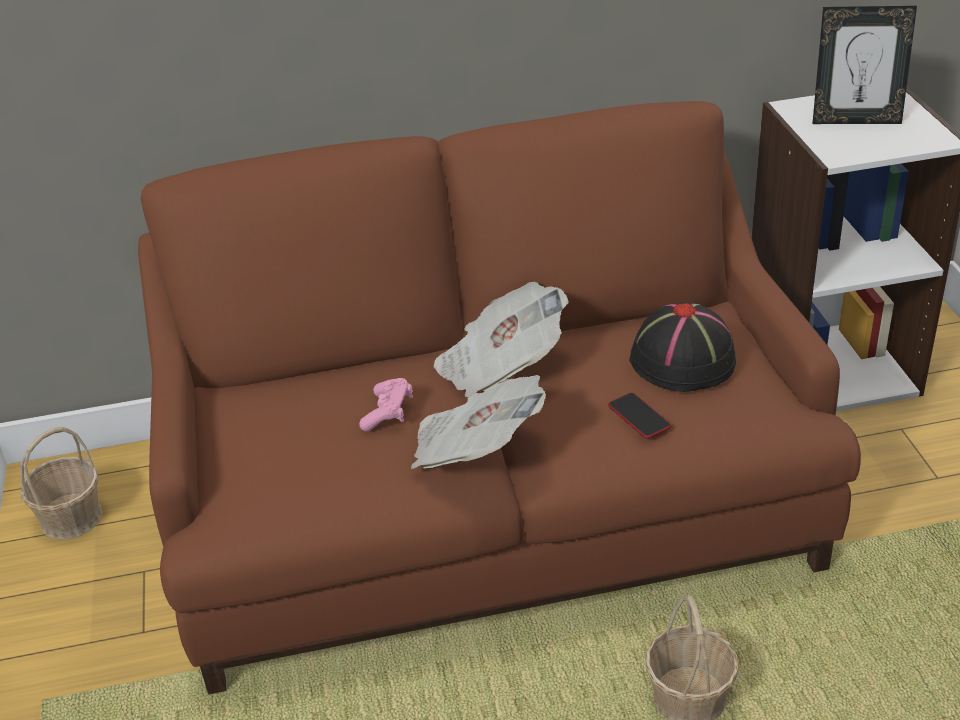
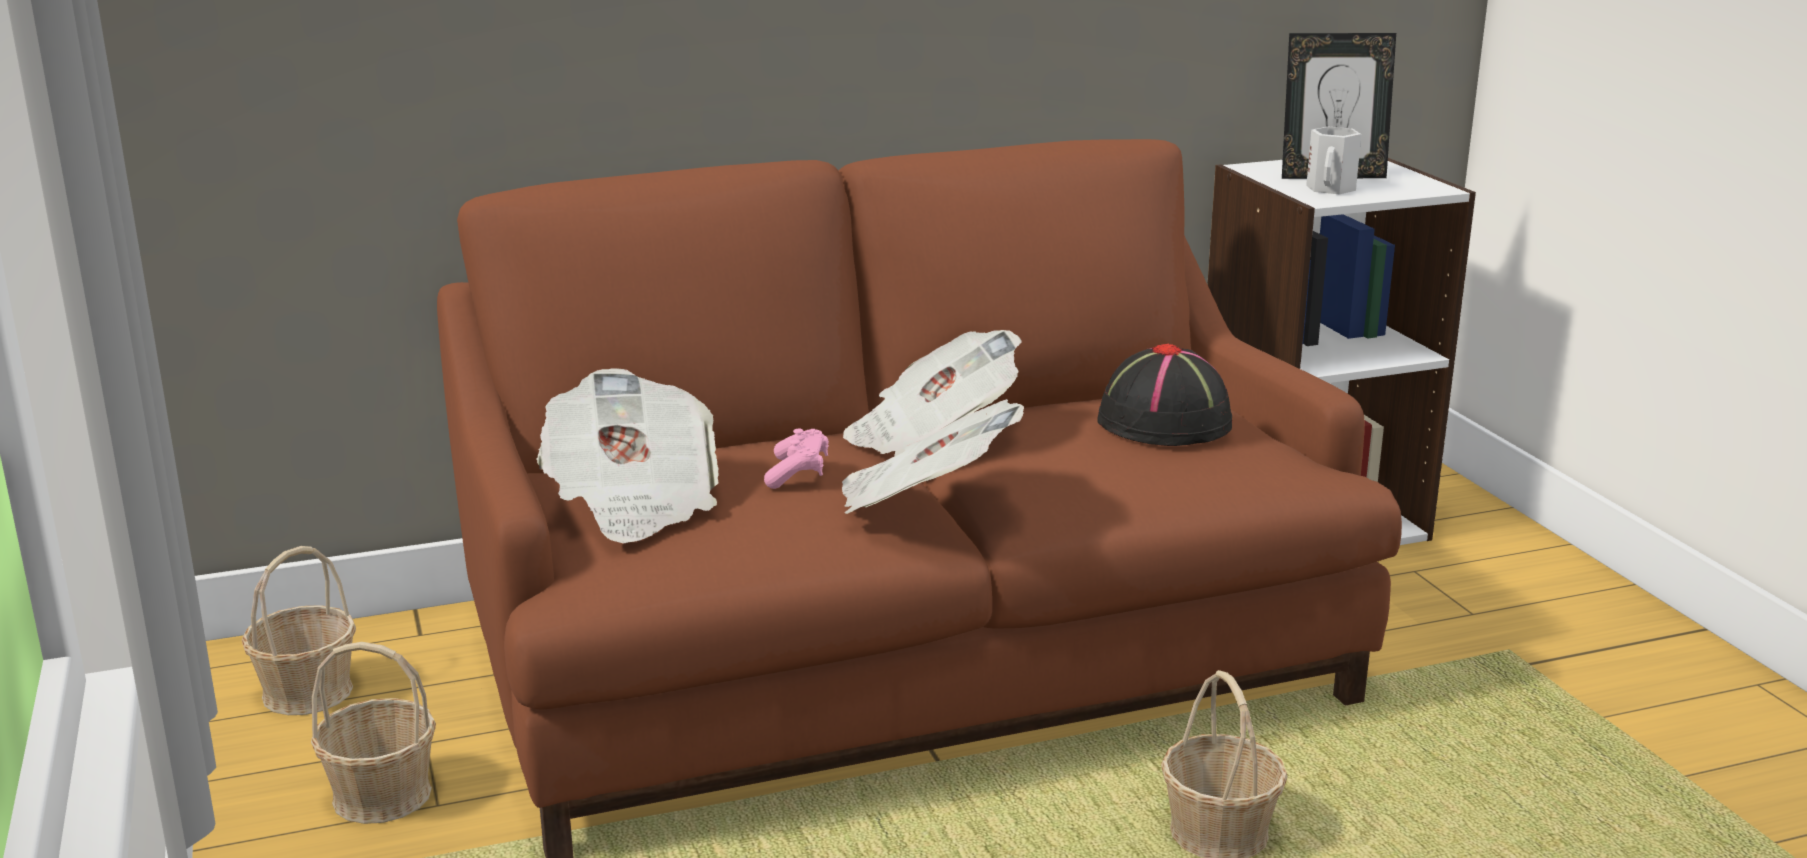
camera: 10 degrees left, 15 degrees down
phone [608,393,671,439] -> none
none -> basket [311,642,436,824]
none -> newspaper [537,368,719,543]
none -> white mug [1306,127,1362,194]

